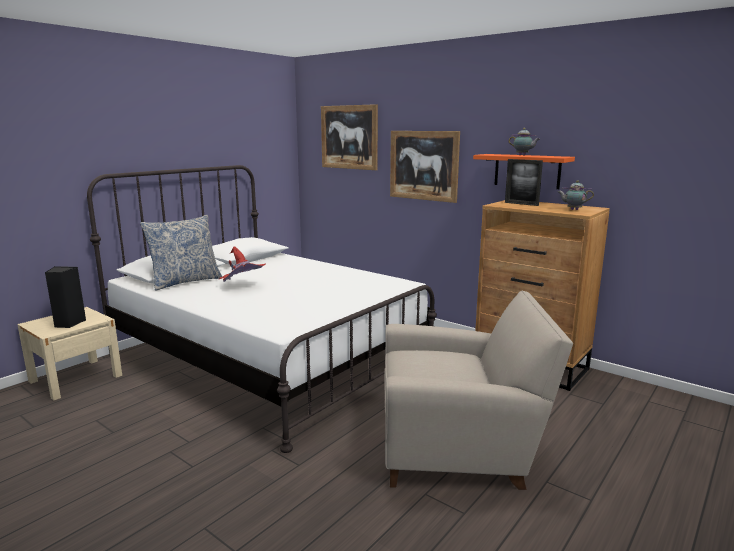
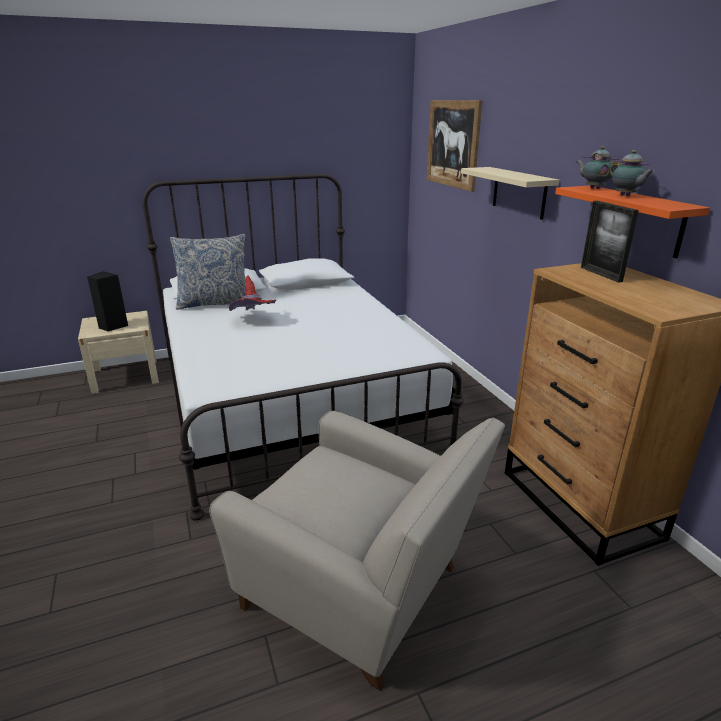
camera: 30 degrees right, 10 degrees up
picture [390,131,460,203] -> beige shelf [461,167,559,220]
teapot [558,180,594,210] -> teapot moved to [576,146,621,189]

